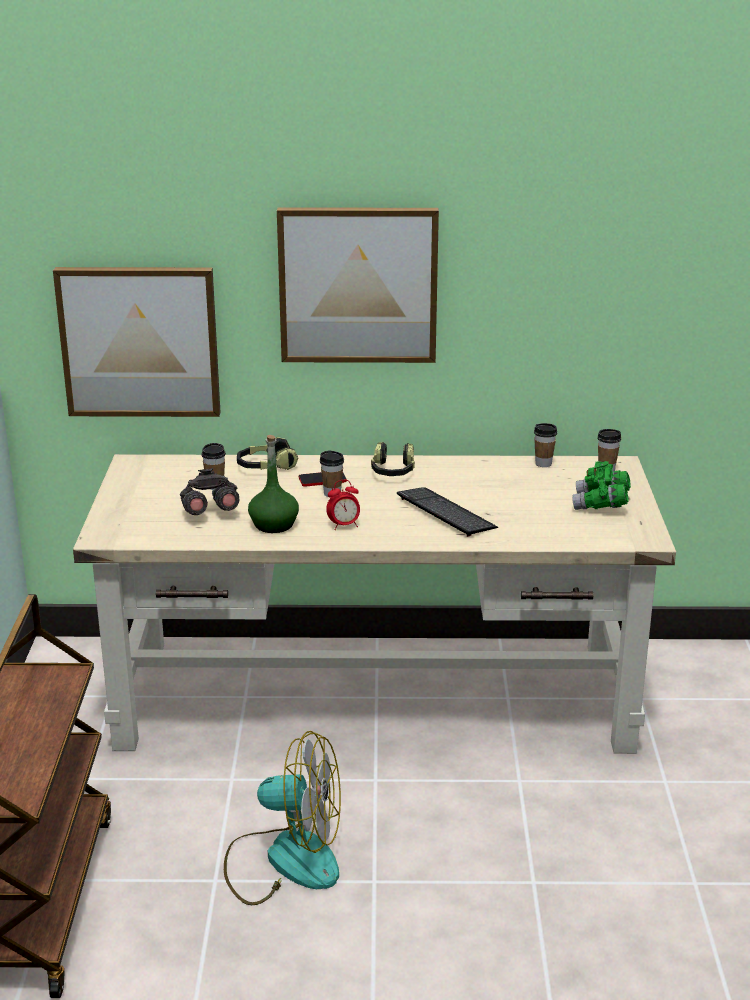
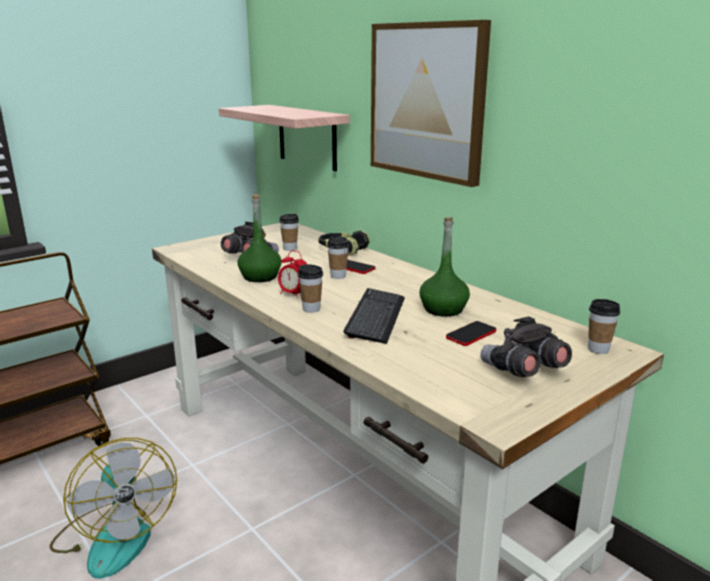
camera: 50 degrees right, 5 degrees down
picture [53,267,221,417] -> shelf [219,105,350,171]
headphones [371,442,415,476] -> none
cup [534,423,557,467] -> cup moved to [298,264,323,313]
green binoculars [572,461,631,510] -> grey binoculars [481,317,572,377]
none -> green bottle [419,217,470,317]
none -> phone [446,321,496,346]

